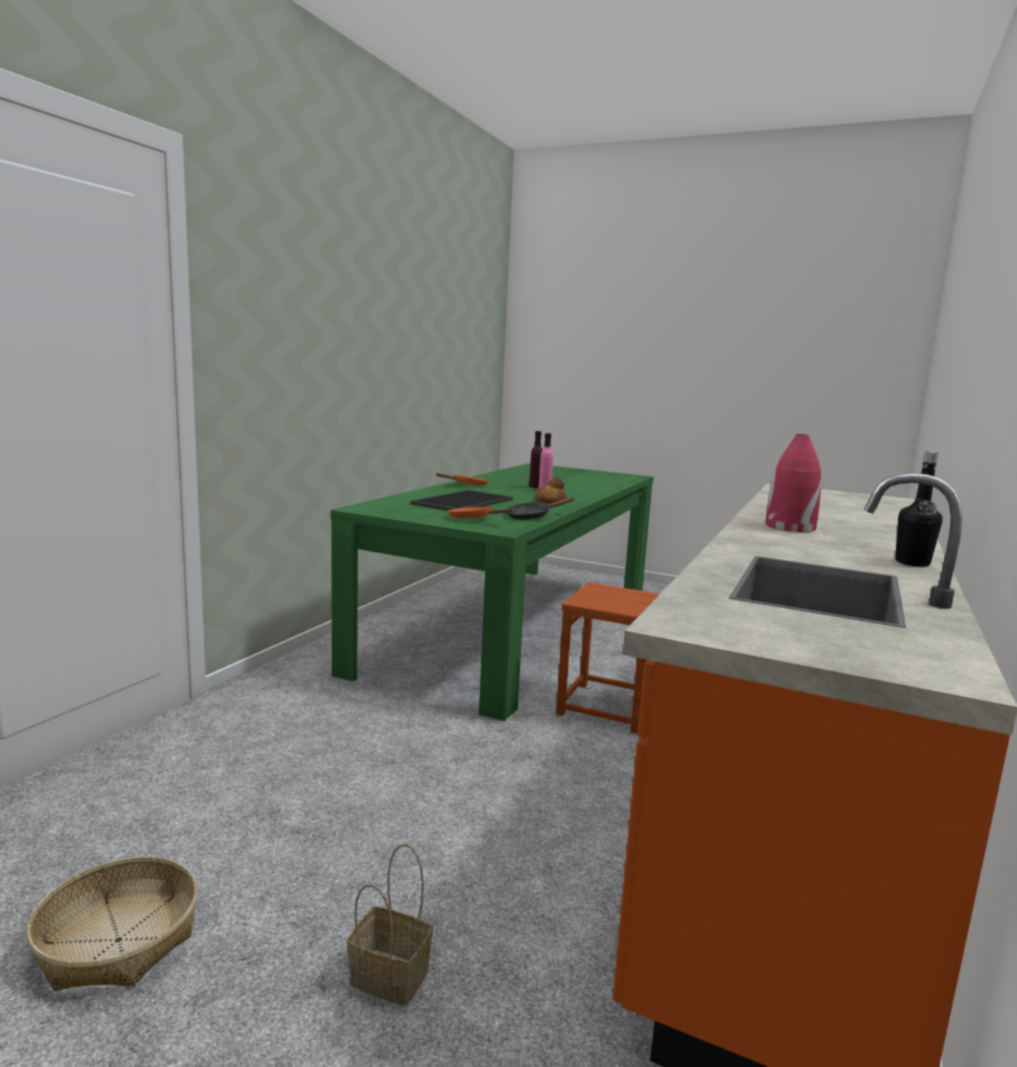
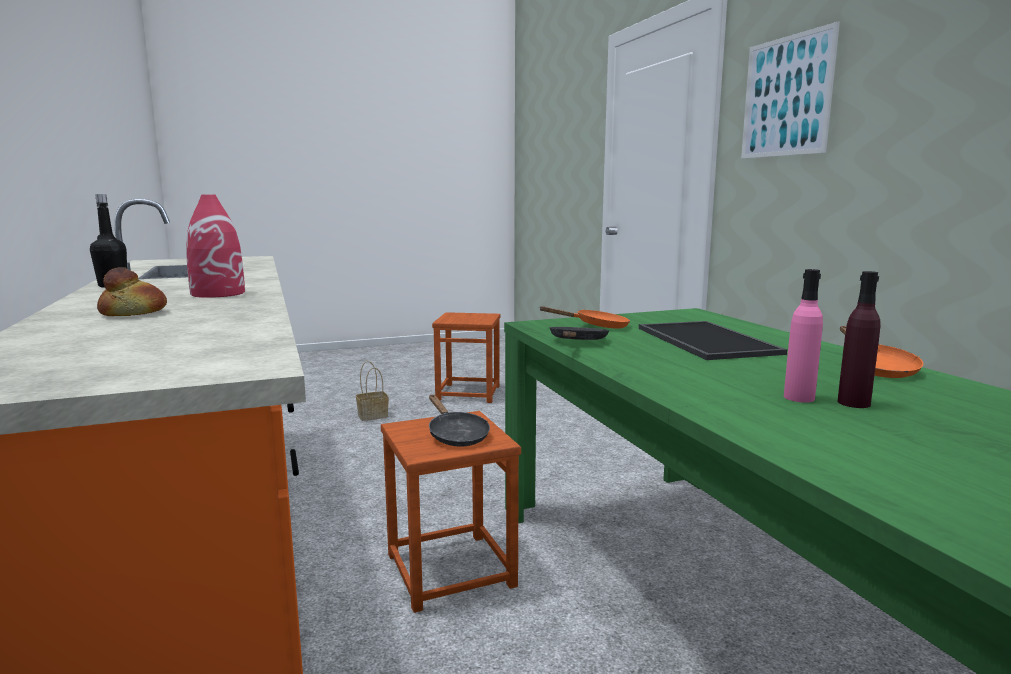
camera: 135 degrees right, 0 degrees up
basket [27,857,198,991] -> brown stool [432,312,501,403]
bread [535,478,567,504] -> bread moved to [97,267,167,316]
none -> black frying pan [429,395,490,447]
none -> picture [741,21,840,159]

